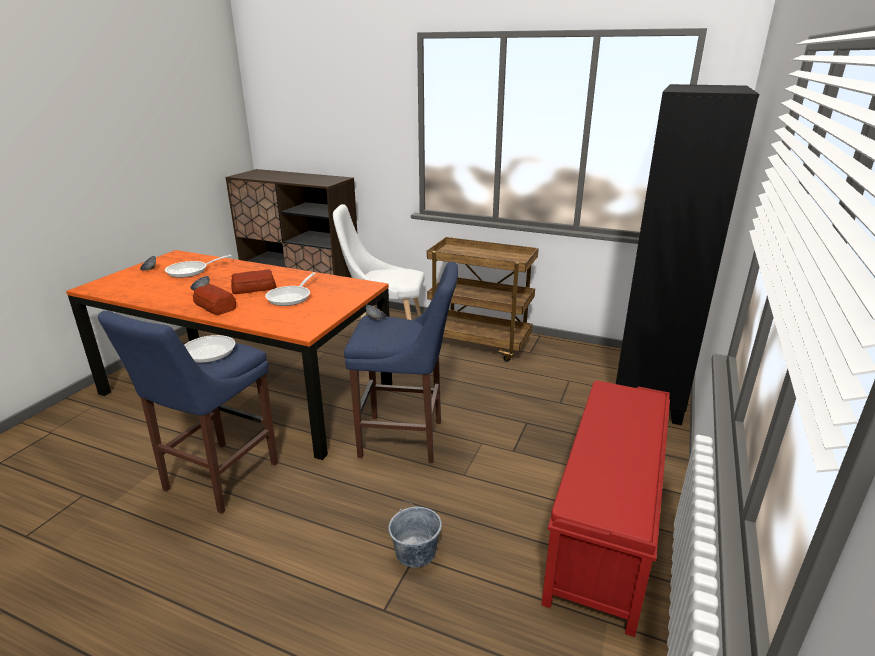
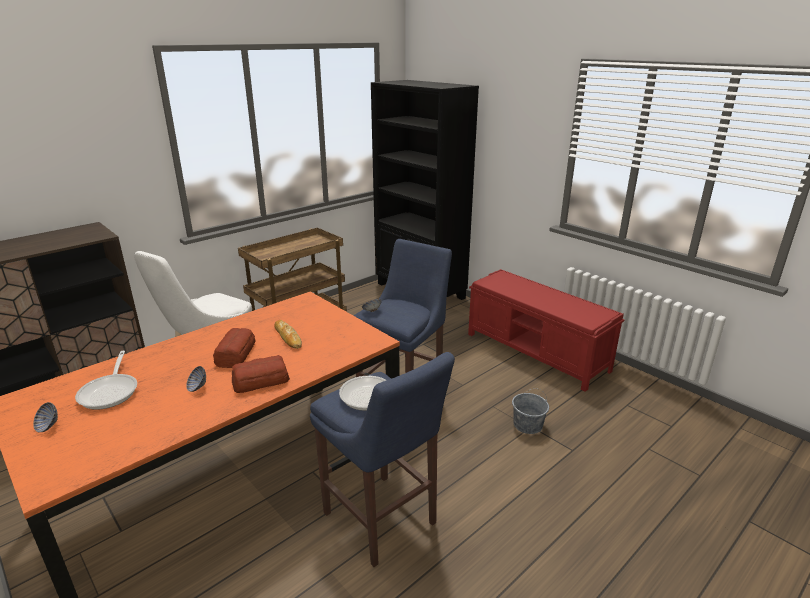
camera: 65 degrees left, 0 degrees up
frying pan [265,272,316,306] -> bread [274,320,302,349]

